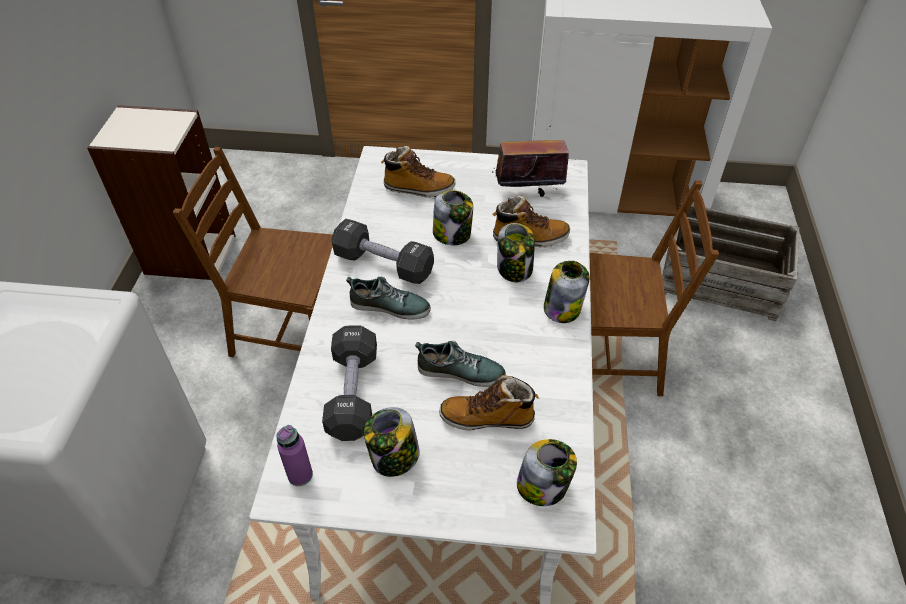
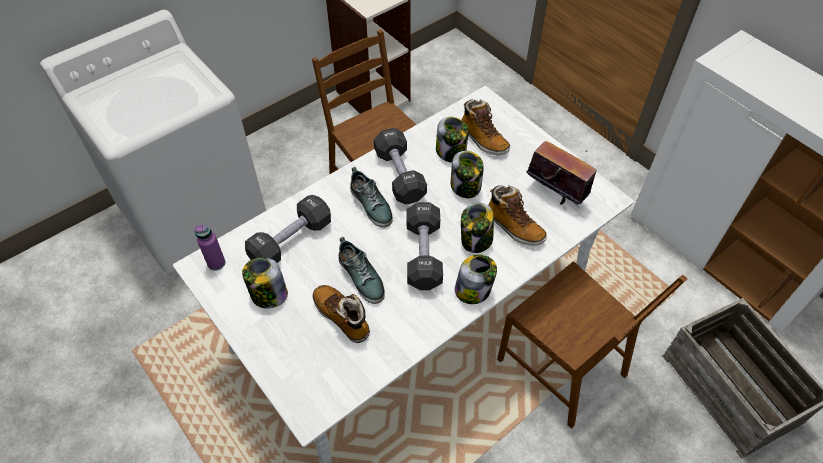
camera: 45 degrees right, 5 degrees up
jar [517,439,577,506] -> jar moved to [436,117,468,162]
none -> black dumbbell [406,202,443,290]

